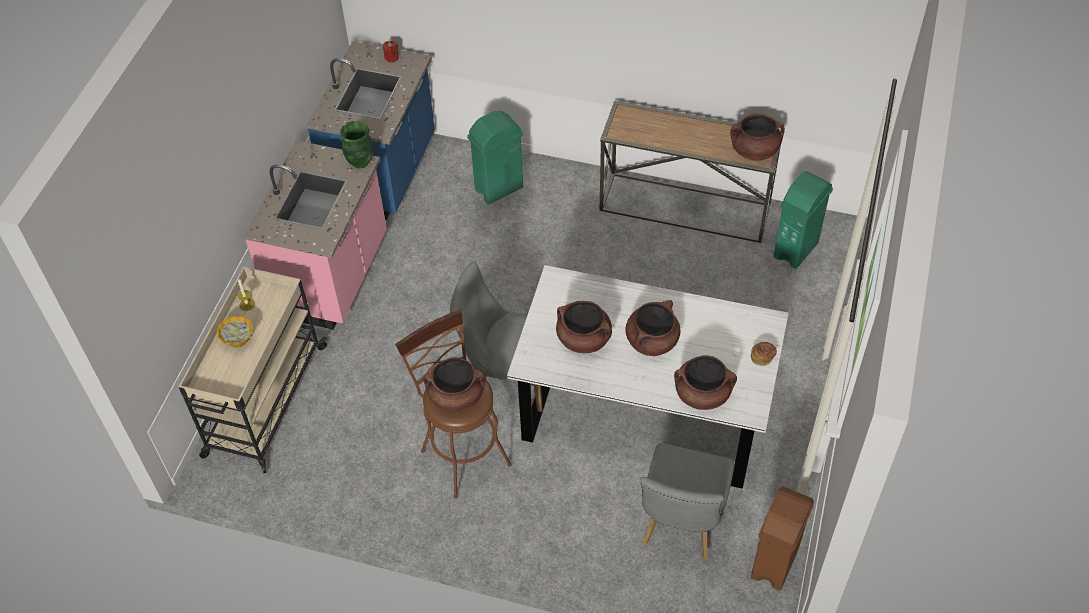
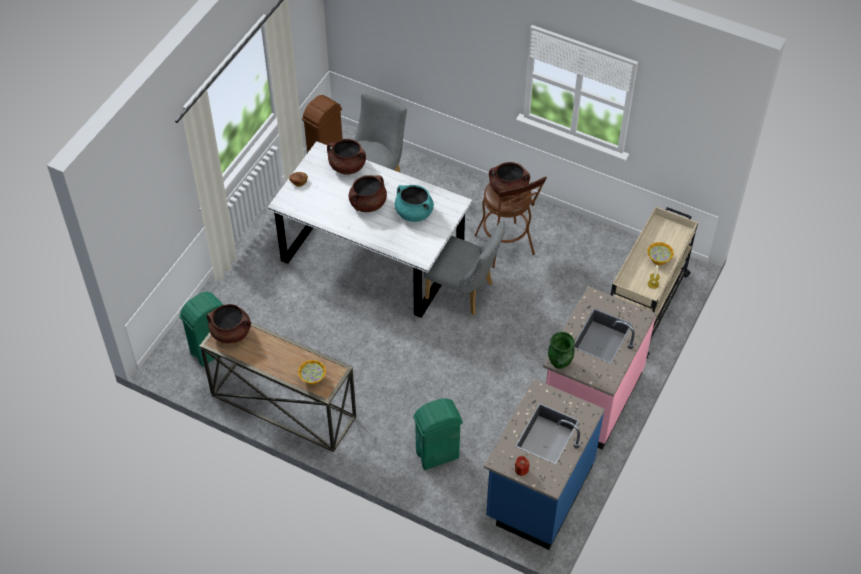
camera: 170 degrees left, 0 degrees up
brown cooking pot [556,301,612,353] -> turquoise cooking pot [395,185,434,222]
none -> bowl [298,360,326,385]

